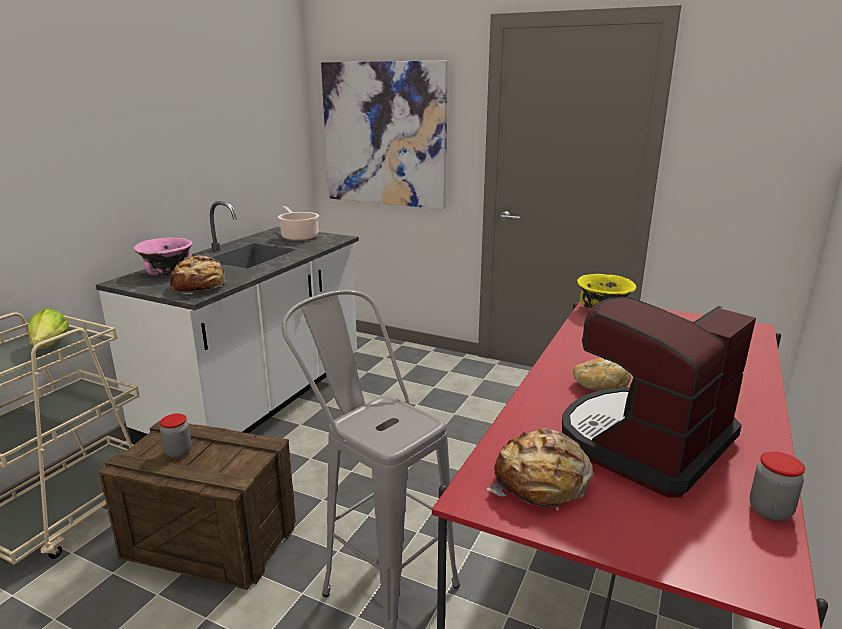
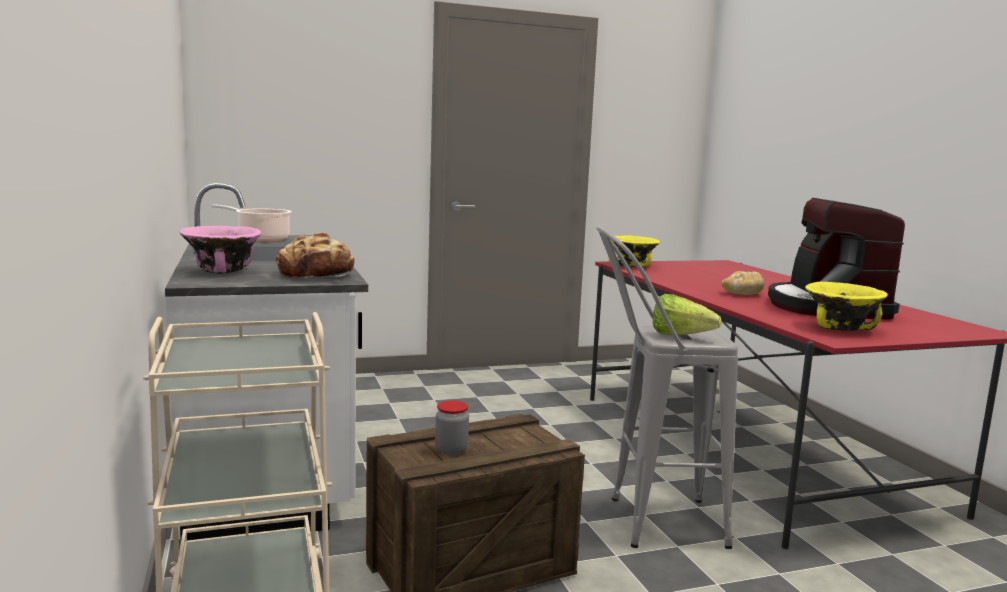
camera: 45 degrees left, 10 degrees down
lettuce [28,308,69,349] -> lettuce moved to [653,294,721,335]
picture [321,61,448,209] -> none
bread [487,428,593,510] -> yellow bowl [805,282,888,331]
jar [750,451,805,521] -> none

